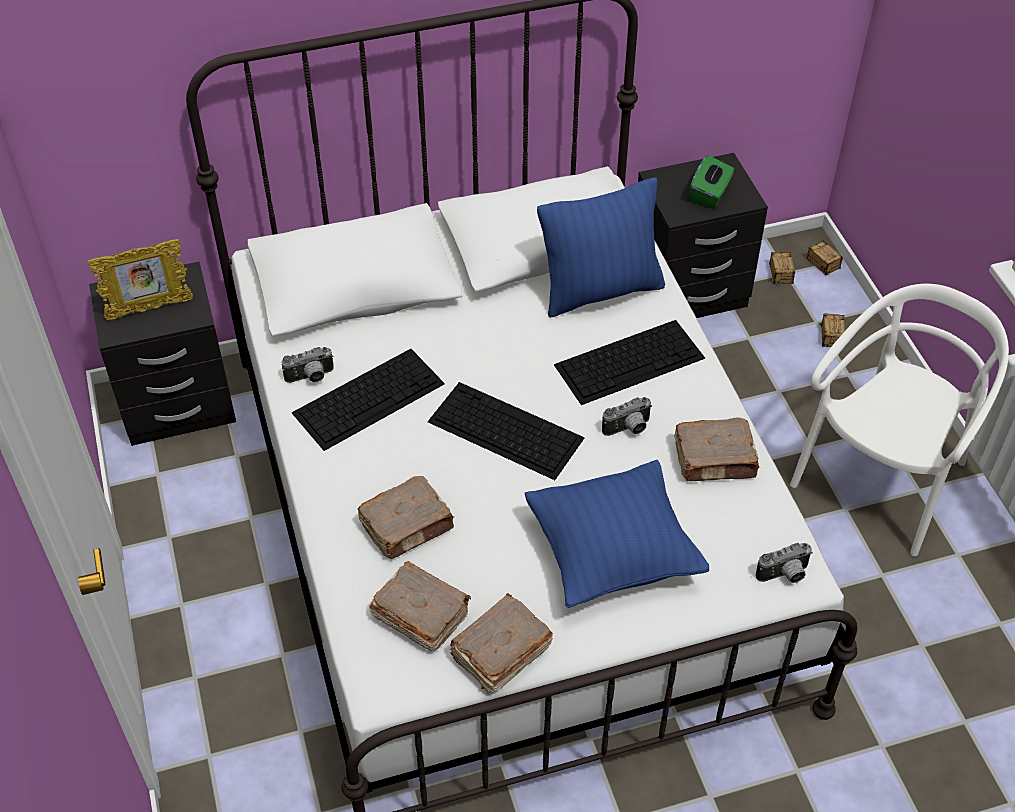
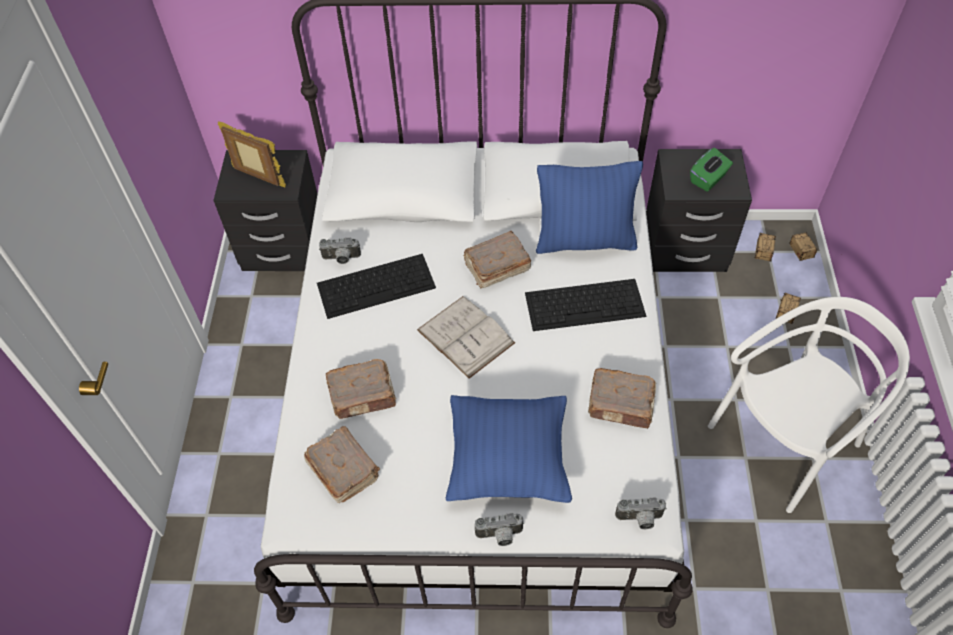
camera: 20 degrees right, 5 degrees up
picture frame [88,239,193,320] -> picture frame turned 150 degrees counterclockwise [218,121,286,187]
keyboard [428,382,584,480] -> white book [417,296,515,379]
brown book [449,593,553,693] -> brown book moved to [463,231,531,289]
camera [602,397,652,436] -> camera moved to [475,513,524,546]

